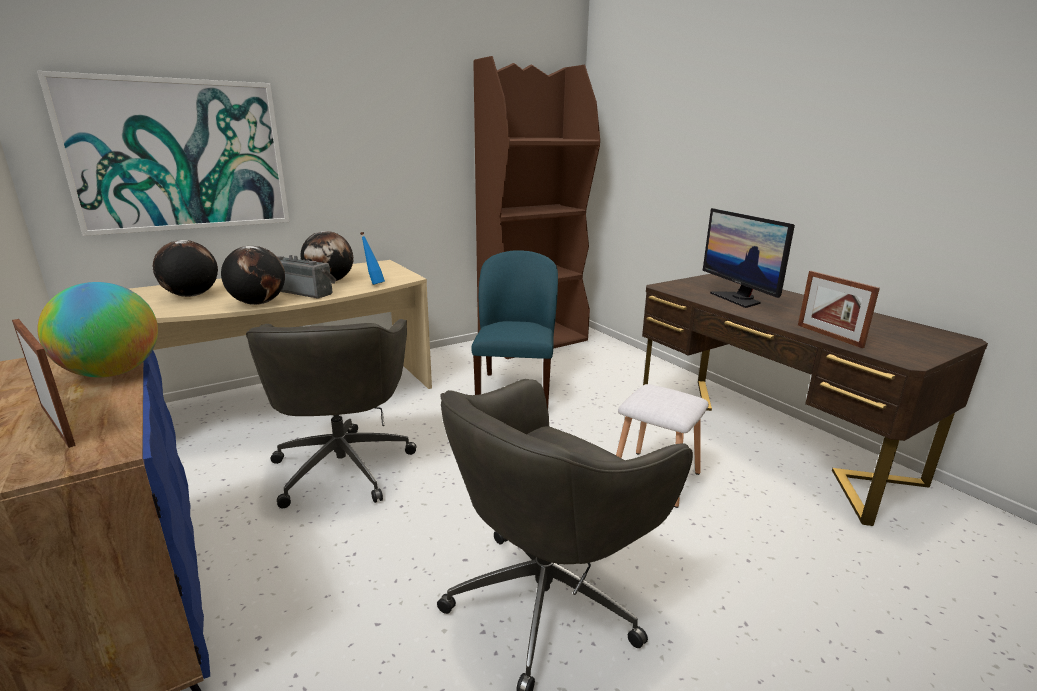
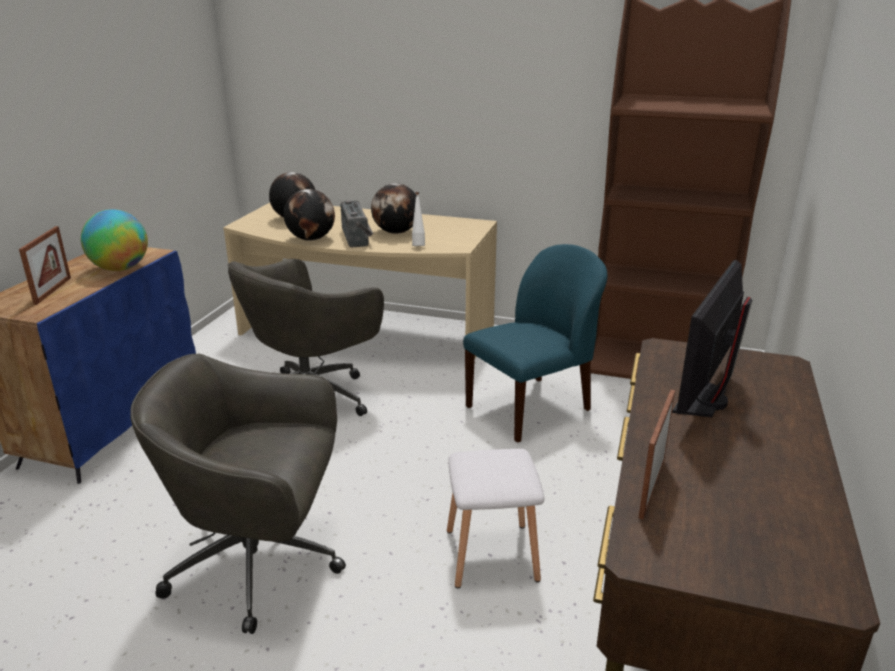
camera: 50 degrees right, 5 degrees up
picture [37,71,290,236] -> none
blue bottle [360,232,385,285] -> white bottle [412,192,425,246]

